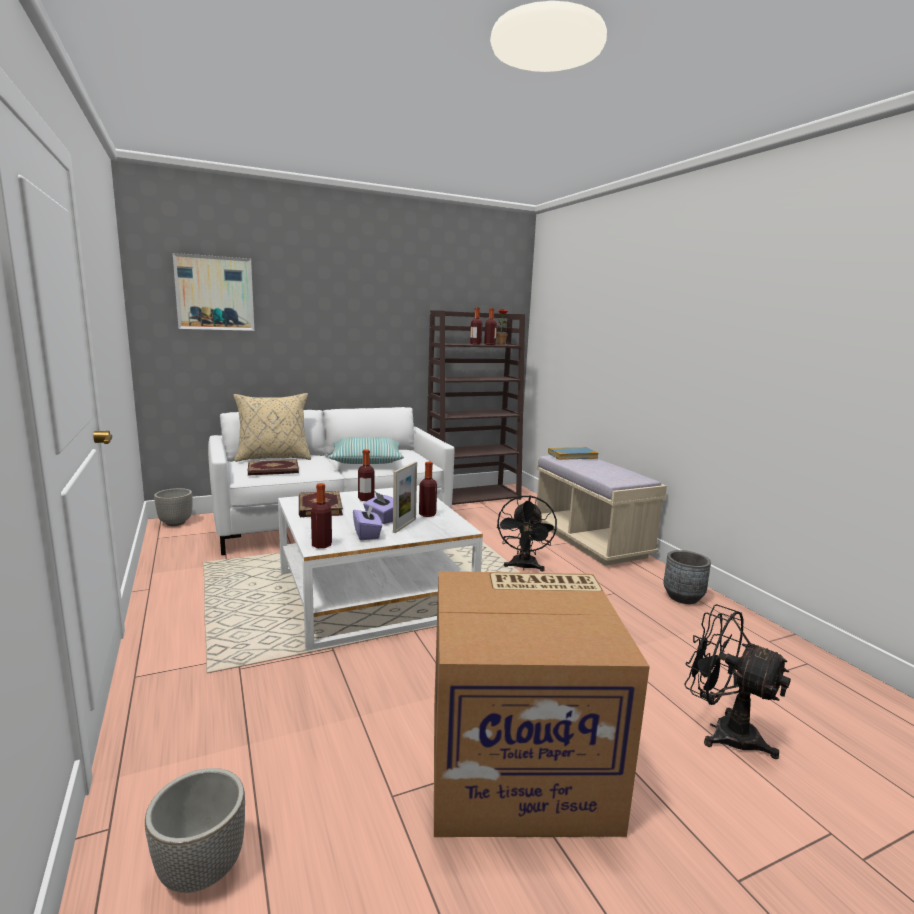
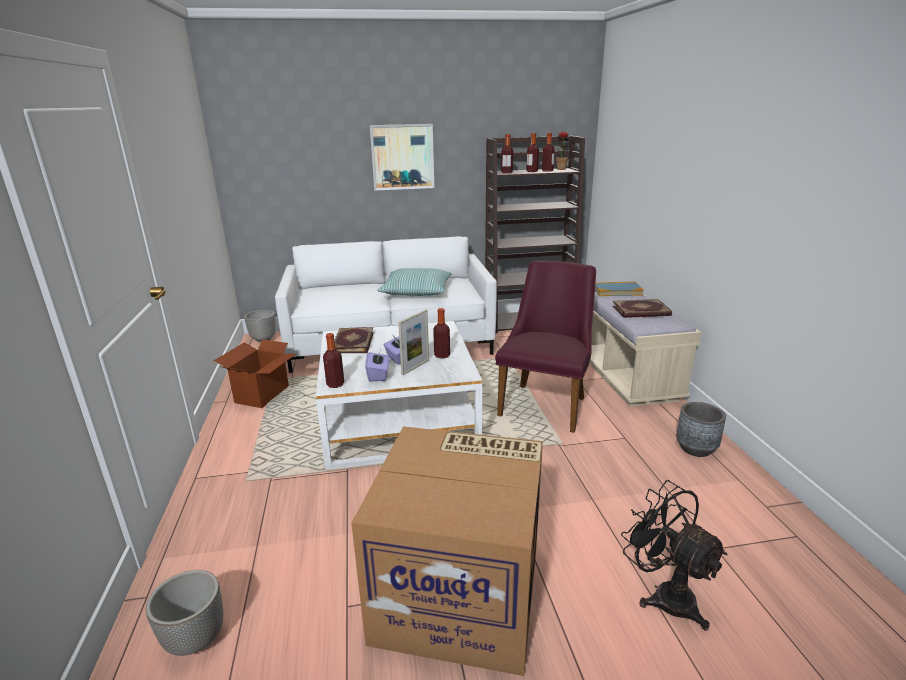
camera: 15 degrees right, 10 degrees up
picture [173,253,254,331] -> picture moved to [370,124,434,191]
beige pillow [233,393,311,462] -> none
book [248,459,299,476] -> book moved to [612,299,672,318]
bottle [358,449,375,501] -> bottle moved to [501,134,513,173]
black fan [497,495,557,572] -> purple chair [495,260,596,433]
none -> cardboard box [214,340,296,408]

